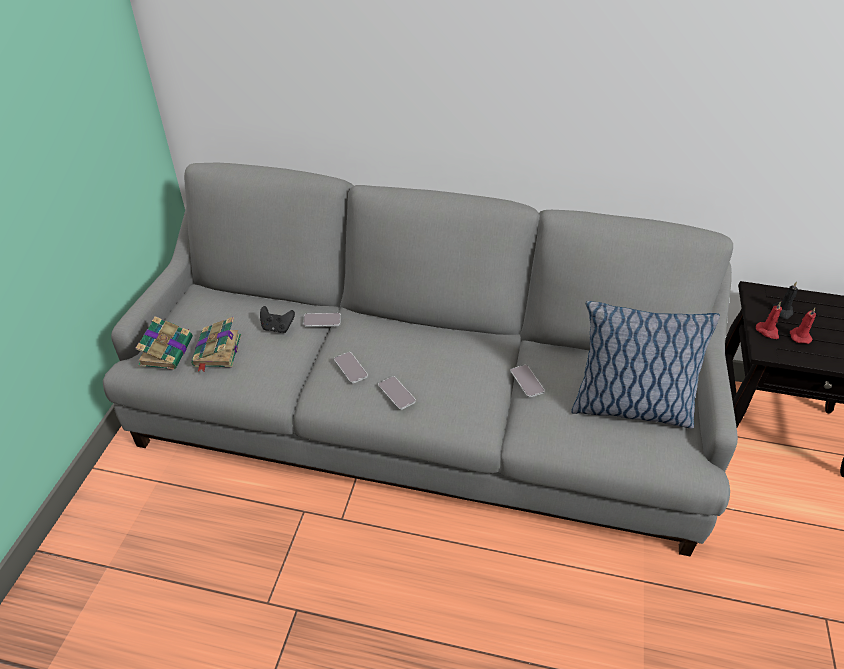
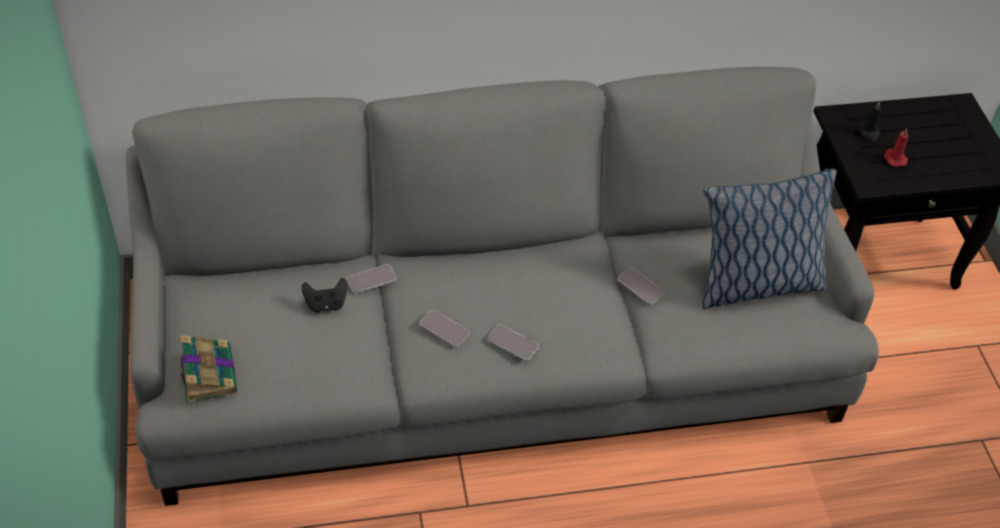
camera: 25 degrees left, 5 degrees up
book [191,317,241,372] -> none
red candle [756,302,782,339] -> none

